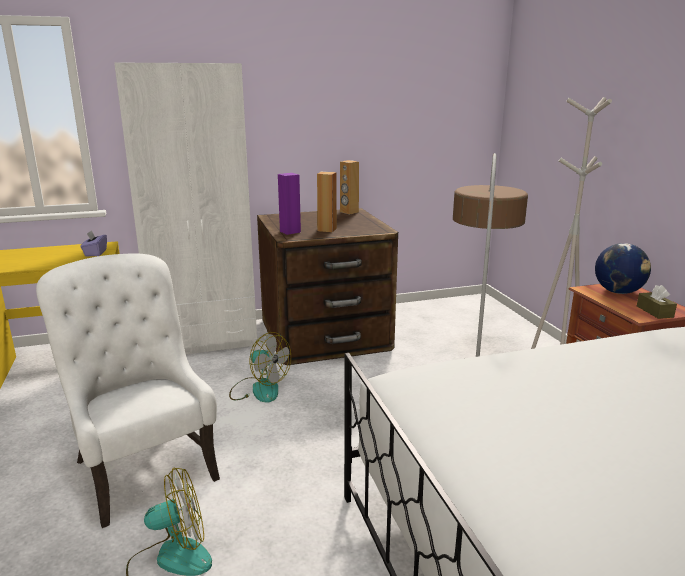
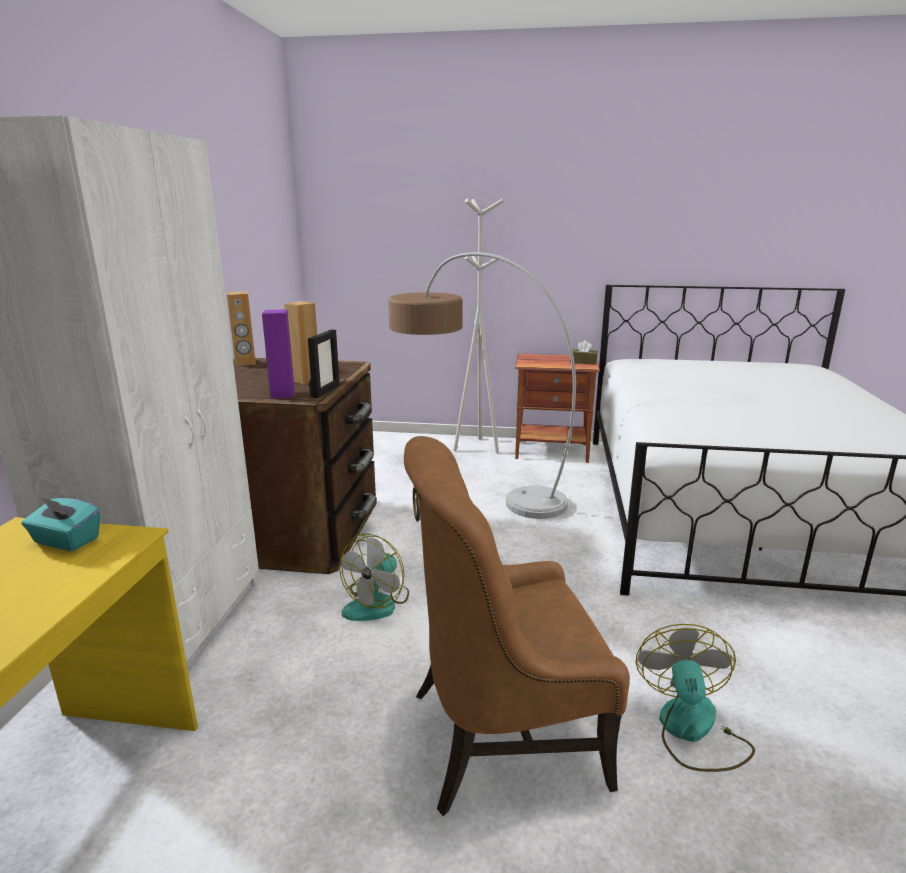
camera: 65 degrees left, 0 degrees up
white chair [36,253,220,528] -> brown chair [404,436,630,816]
purple tissue box [80,230,107,256] -> turquoise tissue box [21,497,100,551]
fan [229,332,291,403] -> fan turned 150 degrees clockwise [339,534,409,621]
globe [595,243,651,294] -> none
none -> picture frame [308,330,340,398]

